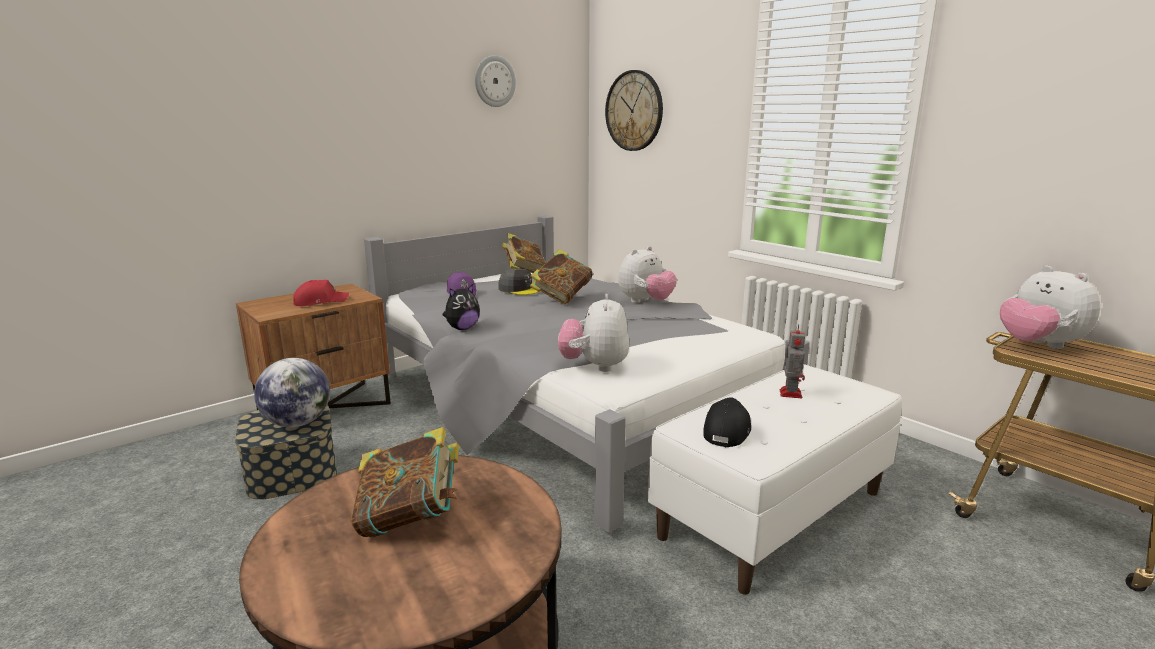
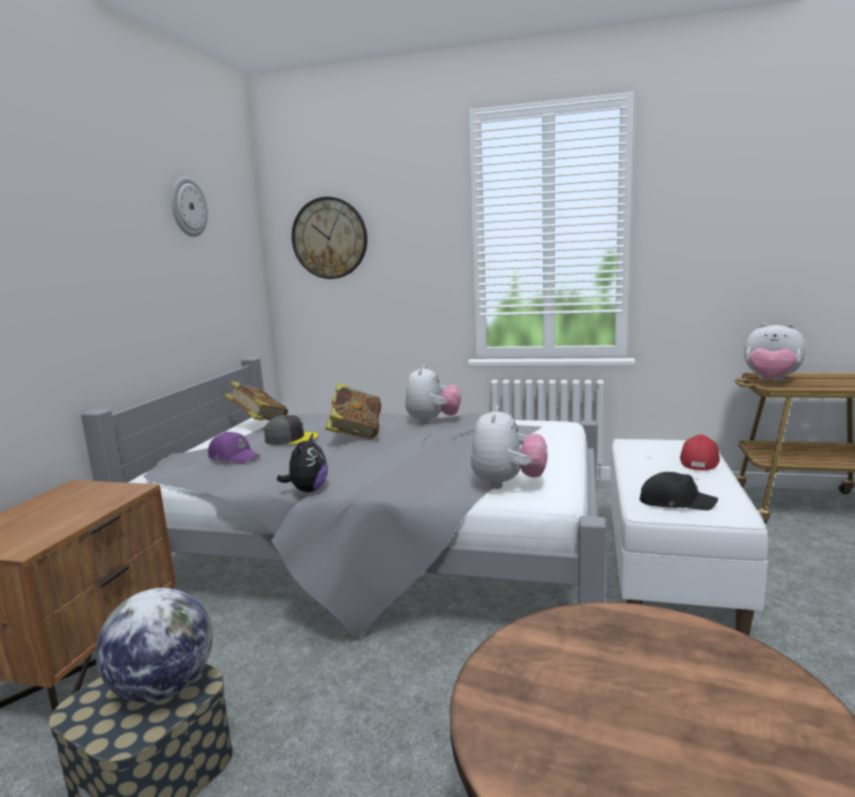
camera: 35 degrees left, 5 degrees down
red cap [293,280,349,306] -> red cap moved to [680,434,720,471]
book [351,427,459,537] -> none
plush toy [558,294,629,372] -> plush toy turned 135 degrees counterclockwise [471,405,548,489]
black cap [703,397,751,447] -> black cap turned 120 degrees clockwise [639,472,718,510]
toy robot [780,324,805,398] -> none

